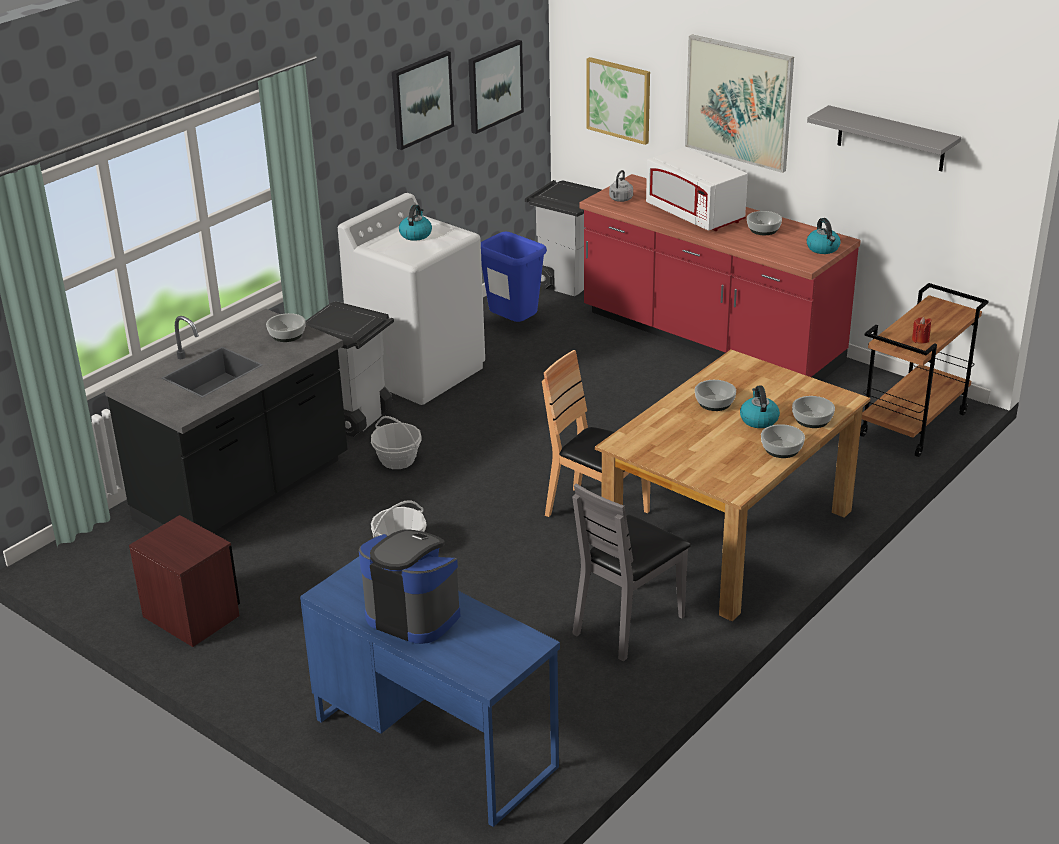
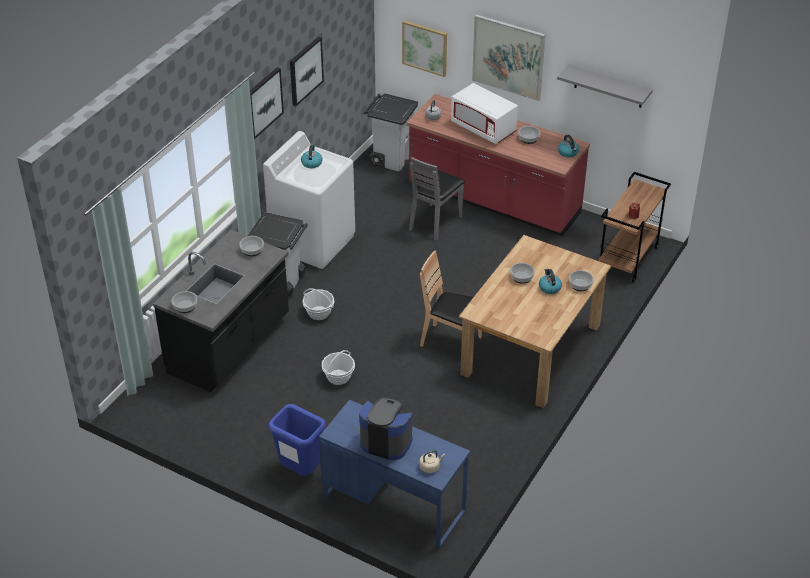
camera: 10 degrees left, 10 degrees up
brown nightstand [129,515,240,647] -> none
picture [468,40,524,134] -> picture moved to [250,67,284,139]
blue trash can [481,232,547,322] -> blue trash can moved to [268,404,326,476]
grey chair [572,484,691,661] -> grey chair moved to [409,157,465,241]
bowl [761,424,805,458] -> bowl moved to [171,291,197,313]
none -> beige kettle [419,450,445,473]

